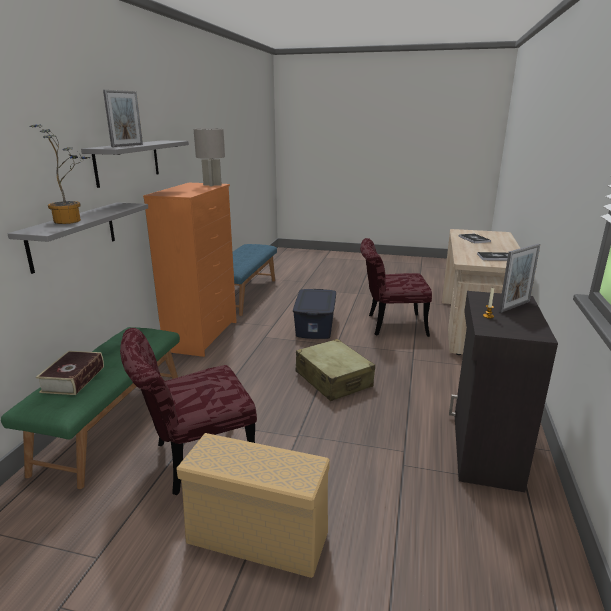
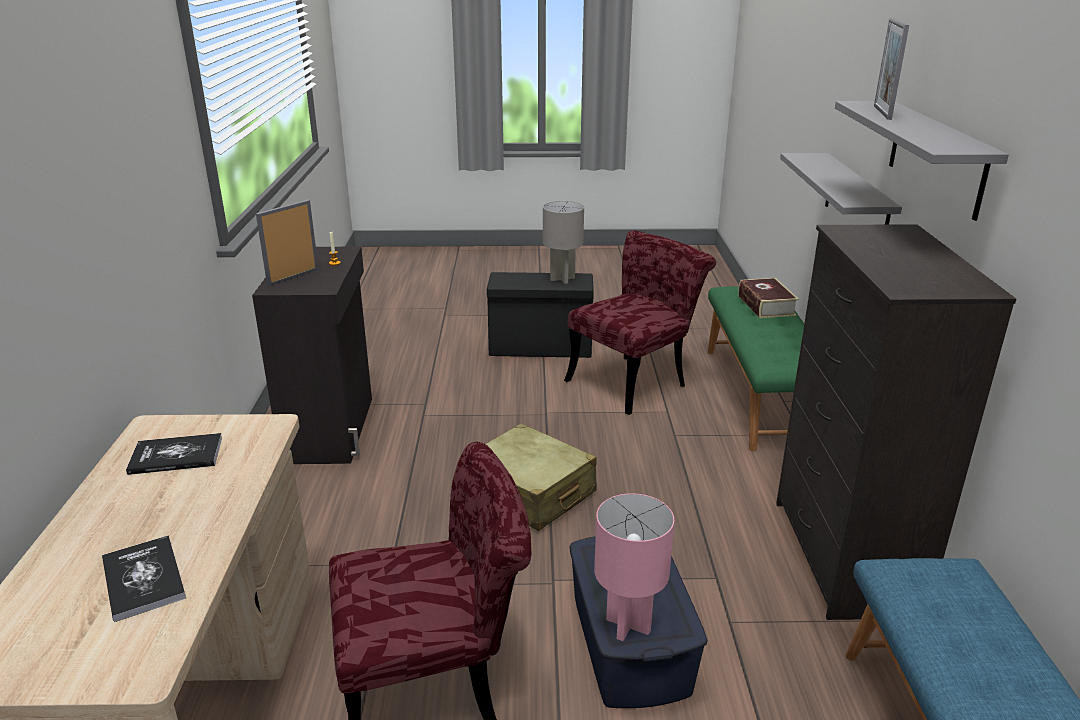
camera: 165 degrees right, 5 degrees up
potted plant [29,124,91,224] -> none
orange dresser [143,183,237,357] -> black dresser [776,224,1016,620]
beige storage box [176,433,330,578] -> black storage box [487,272,594,358]
grey table lamp [194,128,225,187] -> grey table lamp moved to [543,201,584,284]
none -> pink table lamp [594,493,675,641]

